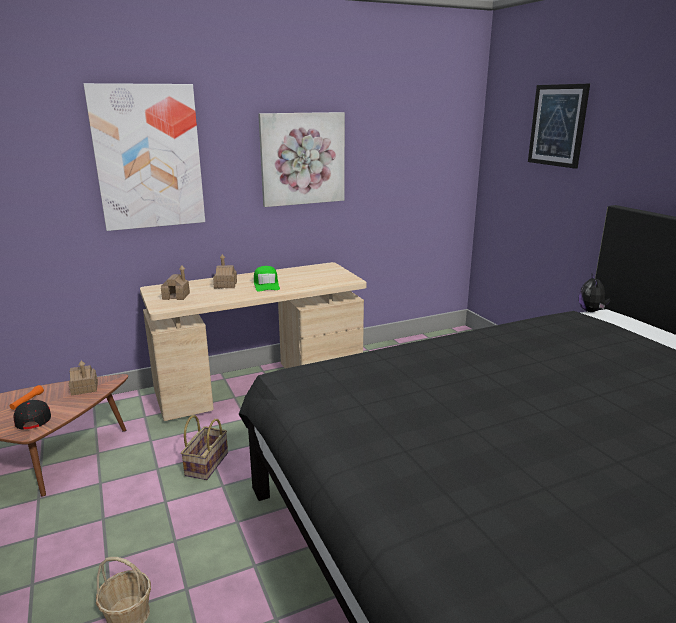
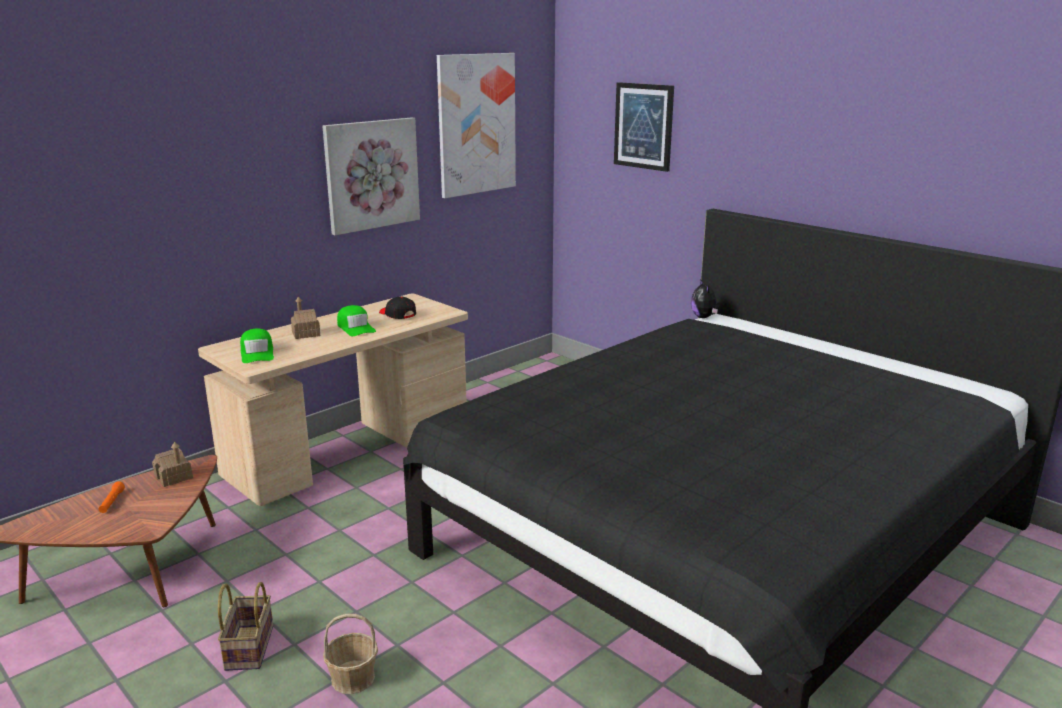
camera: 20 degrees left, 0 degrees up
black cap [14,400,51,430] -> black cap moved to [379,297,416,319]
picture [83,83,205,231] -> picture moved to [437,53,516,198]
toy house [161,265,190,300] -> green cap [240,328,274,363]
basket [181,415,228,480] -> basket moved to [218,582,273,671]

